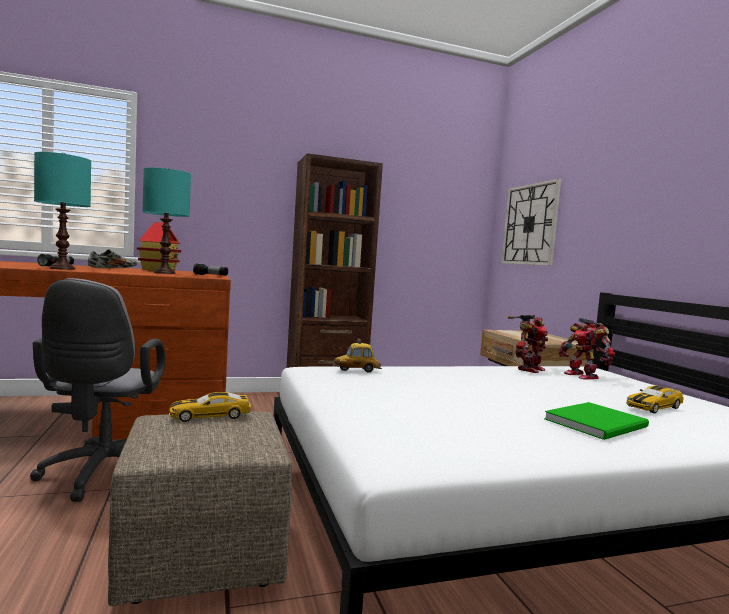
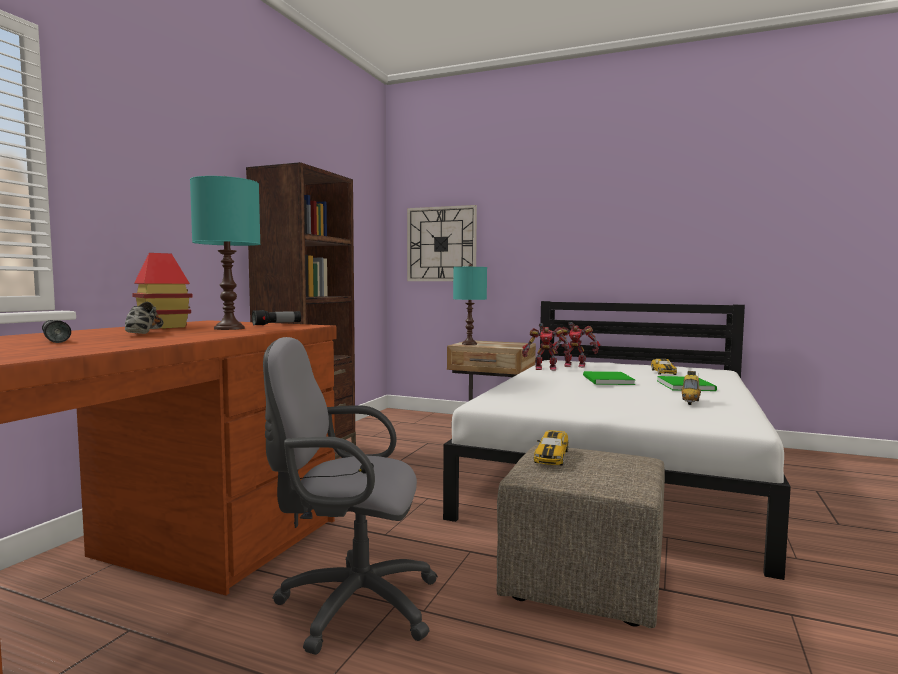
camera: 50 degrees left, 0 degrees up
grey office chair [30,278,165,502] -> grey office chair turned 150 degrees clockwise [263,337,438,655]
turquoise table lamp [34,152,91,270] -> turquoise table lamp moved to [453,264,487,345]
toy car [333,339,382,372] -> toy car moved to [681,371,701,405]
toy robot [508,314,548,373] -> toy robot turned 105 degrees clockwise [522,323,571,370]
none -> green book [583,371,635,385]

